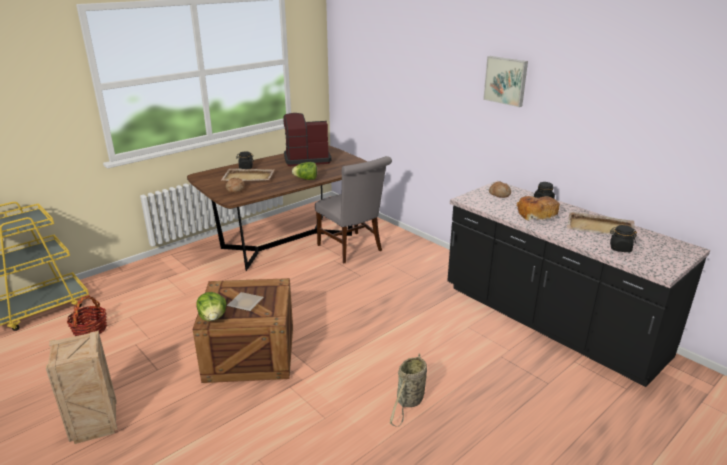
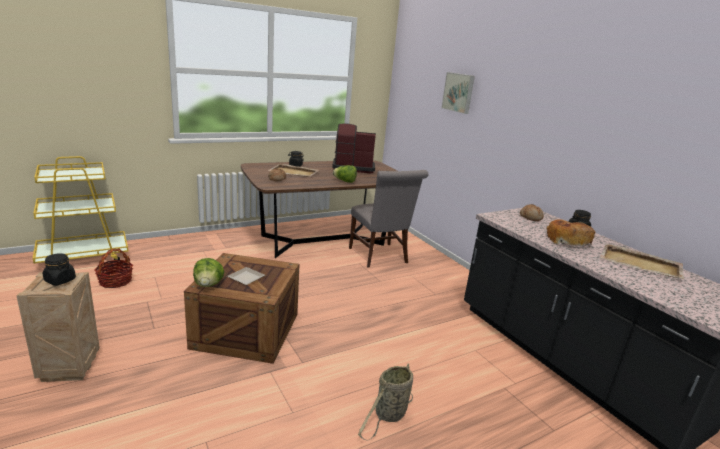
camera: 10 degrees right, 5 degrees down
picture [483,56,528,107] -> picture moved to [441,72,475,114]
black jar [610,225,637,252] -> black jar moved to [43,253,76,286]

